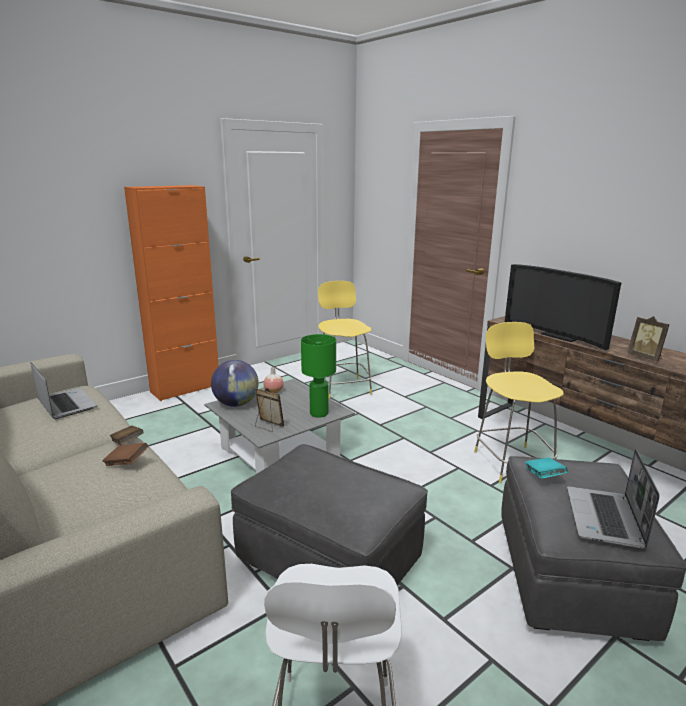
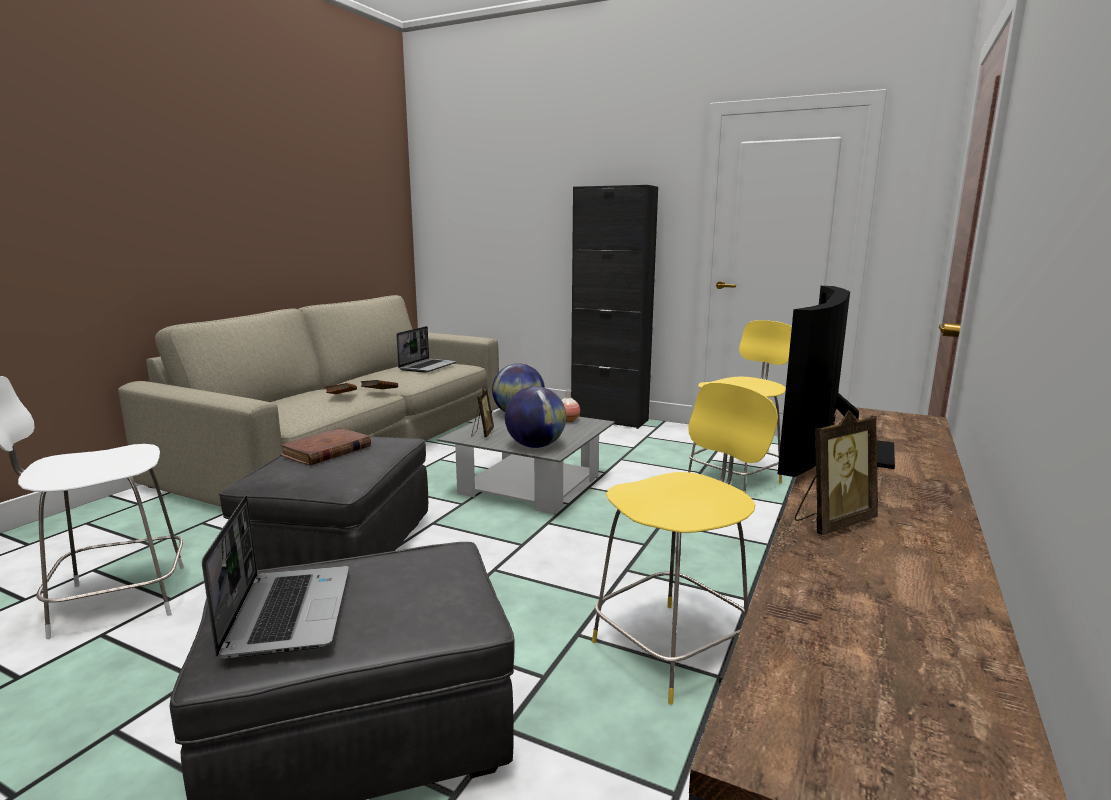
camera: 65 degrees right, 5 degrees down
orange cabinet [124,185,219,401] -> black cabinet [571,185,658,429]
green table lamp [301,334,336,417] -> globe [505,386,566,448]
turquoise book [525,457,568,479] -> none
laptop [567,449,660,549] -> laptop turned 90 degrees clockwise [202,496,349,659]
picture frame [627,316,670,362] -> picture frame turned 150 degrees counterclockwise [794,410,878,535]
none -> brown book [279,428,371,466]

